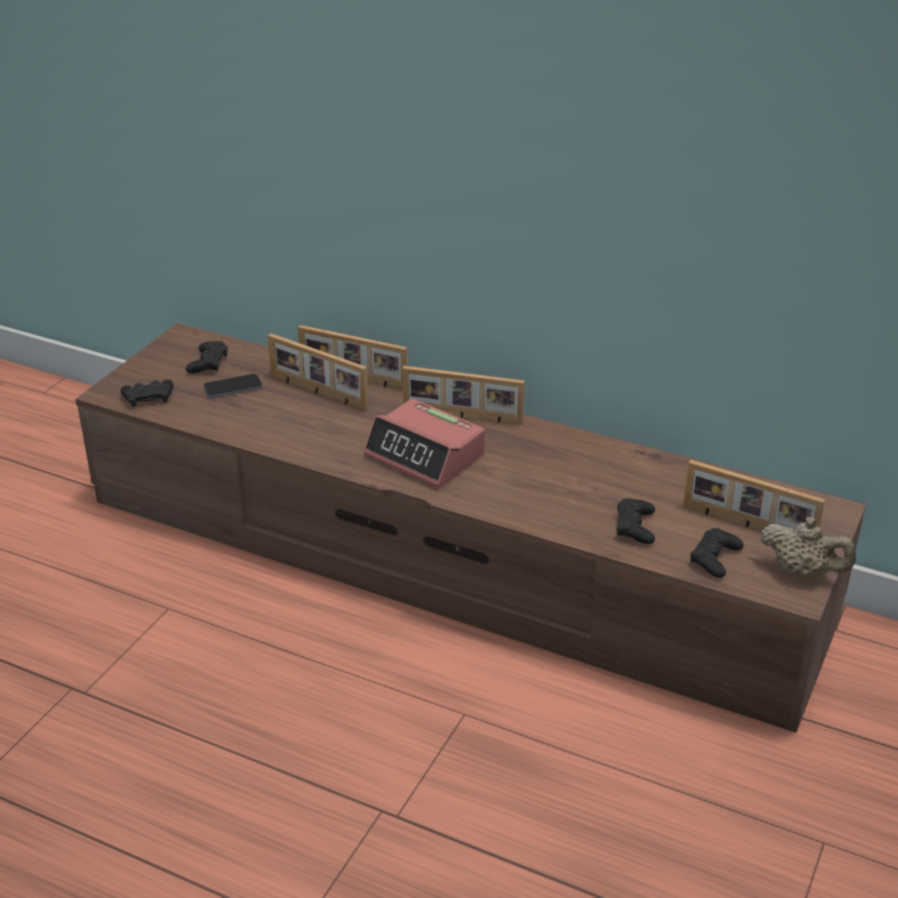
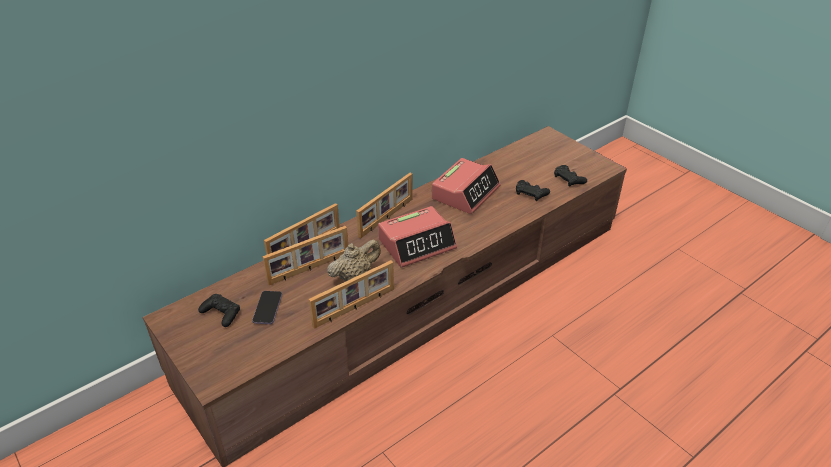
camera: 65 degrees left, 5 degrees up
black game controller [121,380,174,407] -> none
picture frame [683,460,825,531] -> picture frame moved to [309,260,394,329]
beige teapot [760,517,856,579] -> beige teapot moved to [327,239,381,281]
none -> alarm clock [432,158,501,214]

